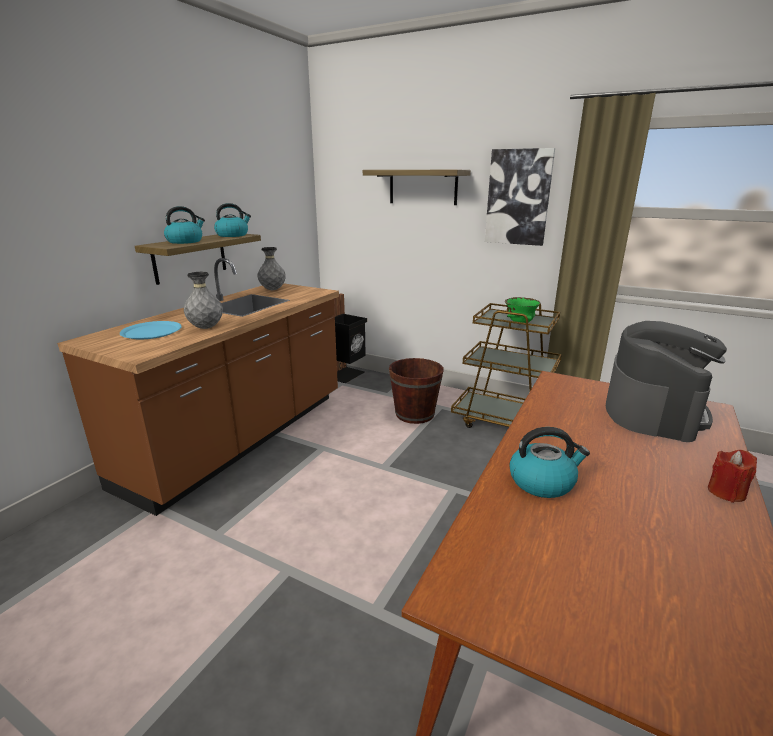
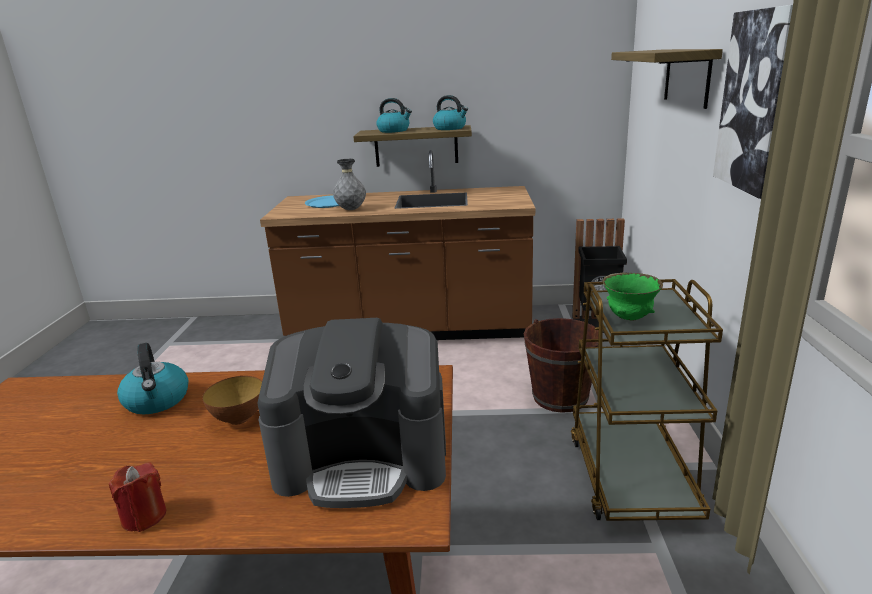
camera: 65 degrees right, 0 degrees up
grey vase [257,247,286,290] -> none
none -> bowl [202,376,262,425]

